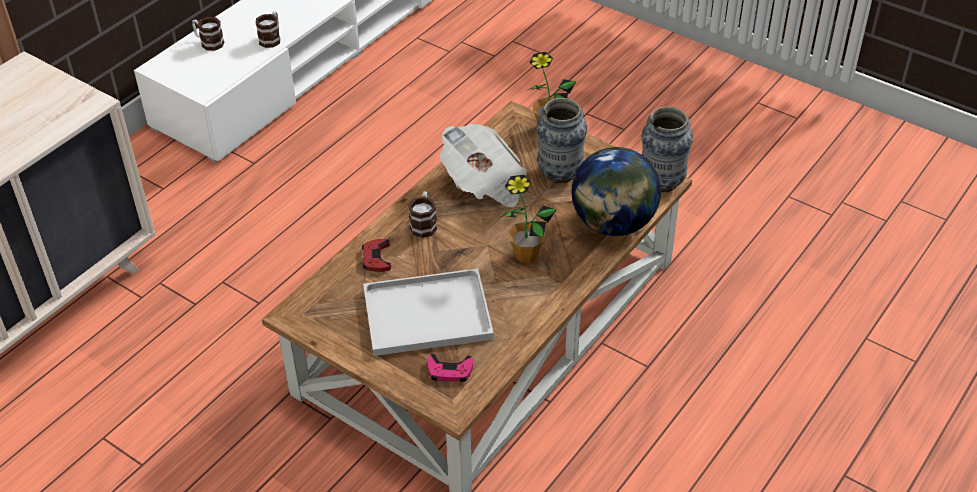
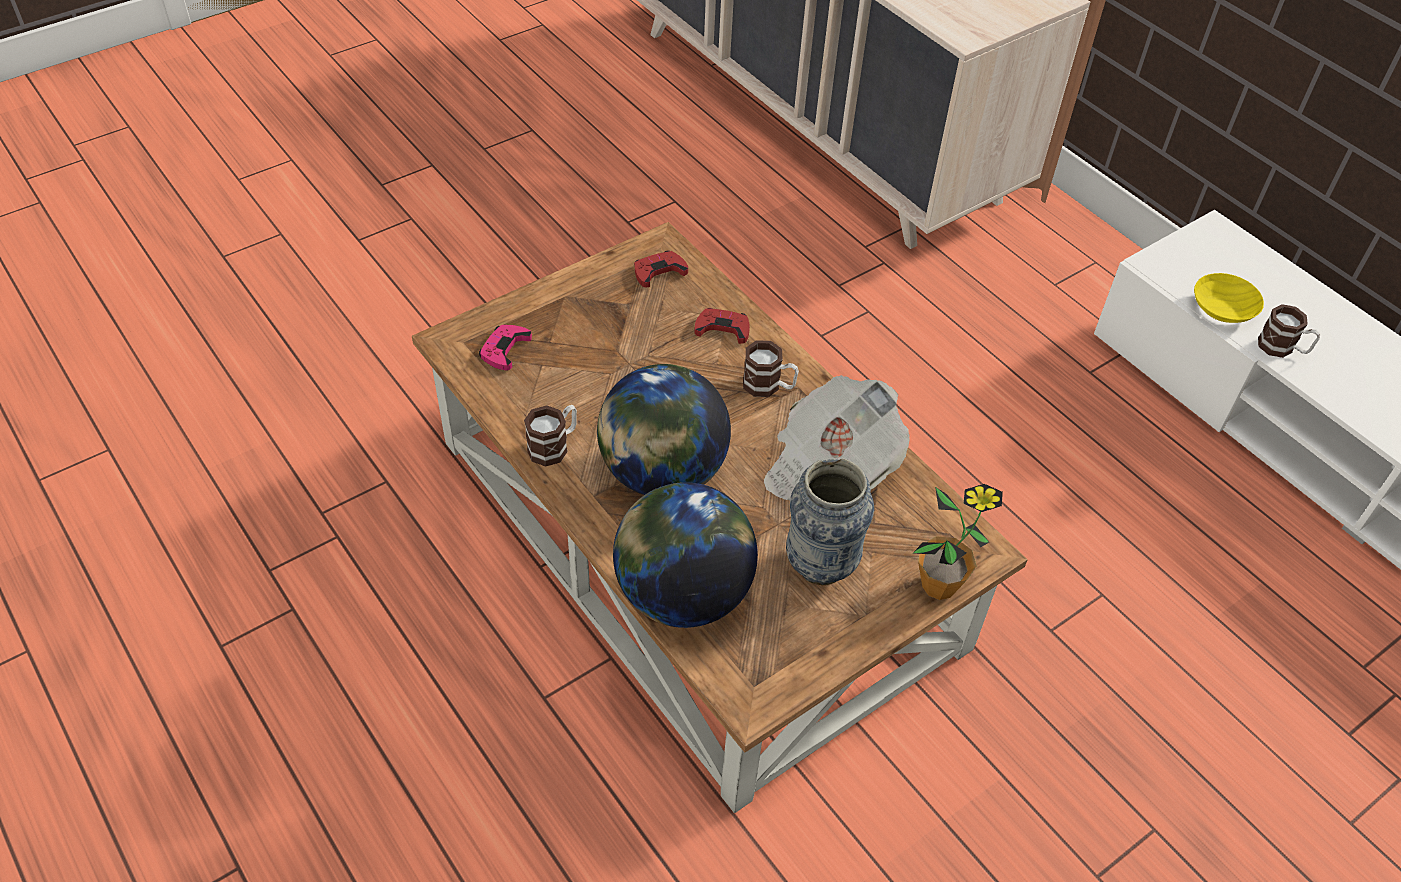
camera: 105 degrees right, 5 degrees up
mug [192,17,224,51] -> mug moved to [524,405,577,467]
white tray [363,268,494,356] -> none
potted plant [501,175,557,263] -> globe [597,364,731,495]
vase [642,106,693,193] -> none
none -> red game controller [634,250,688,287]
none -> yellow bowl [1194,273,1264,323]

